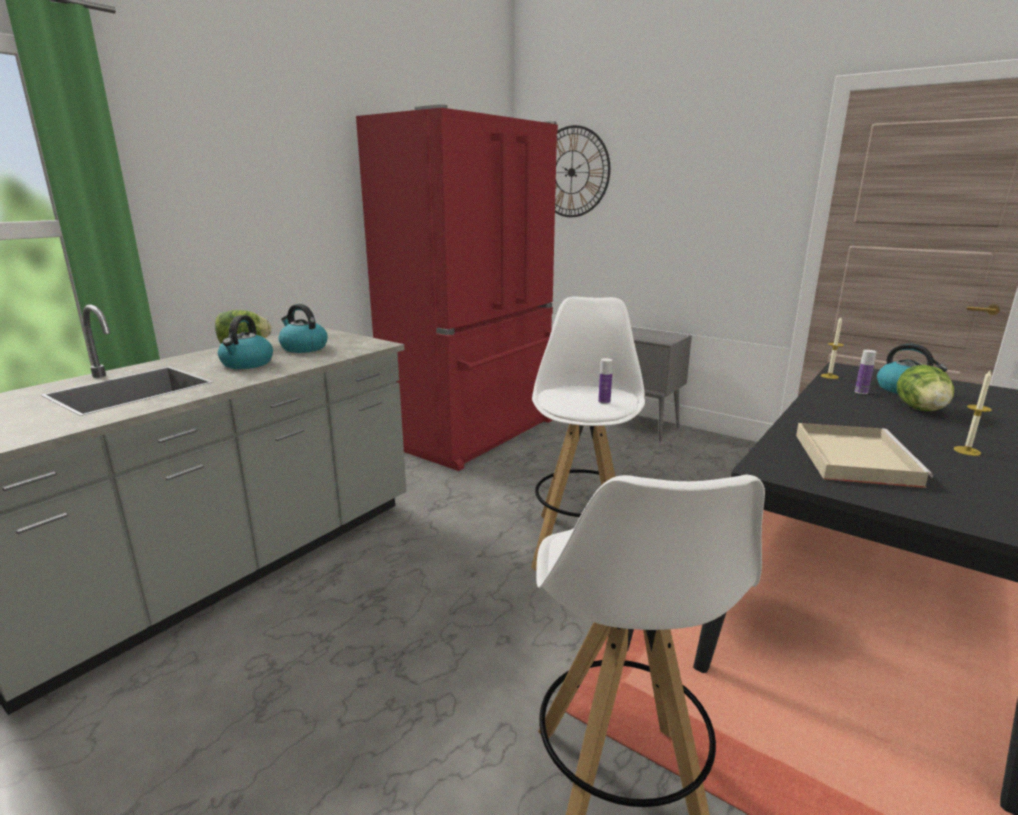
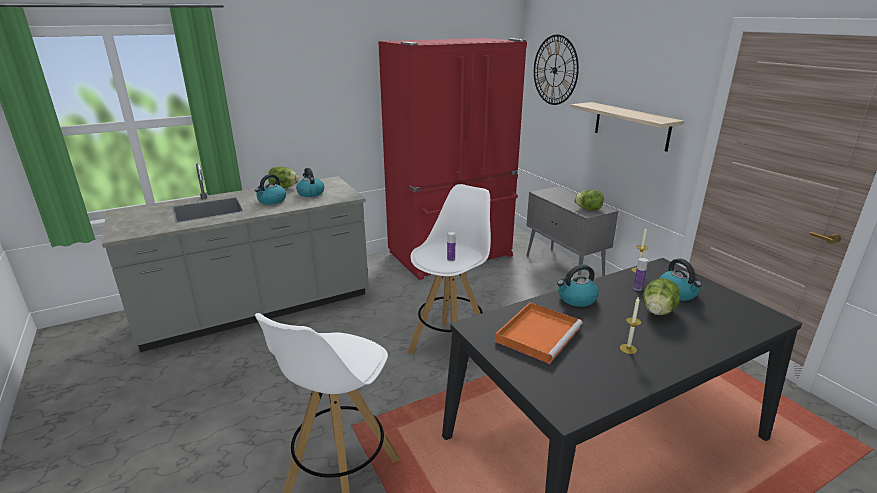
camera: 25 degrees right, 5 degrees up
beige tray [796,423,933,488] -> orange tray [495,302,583,364]
none -> kettle [557,265,599,307]
none -> shelf [570,102,684,152]
none -> lettuce [574,190,603,211]

